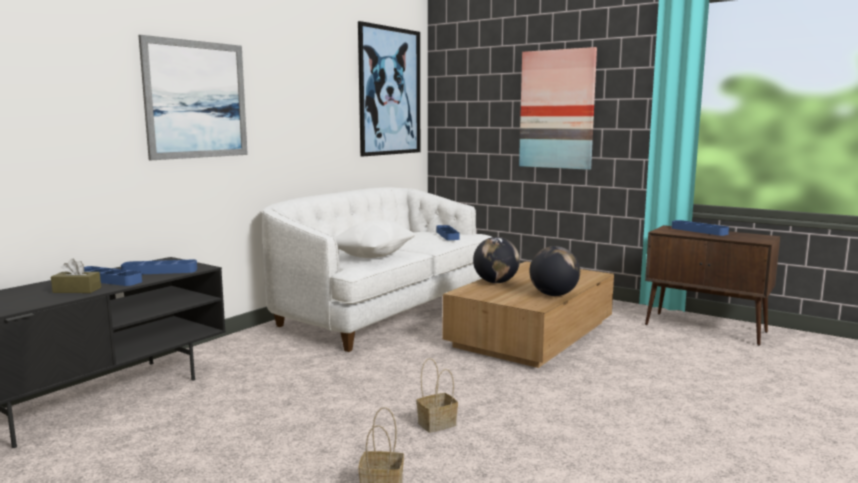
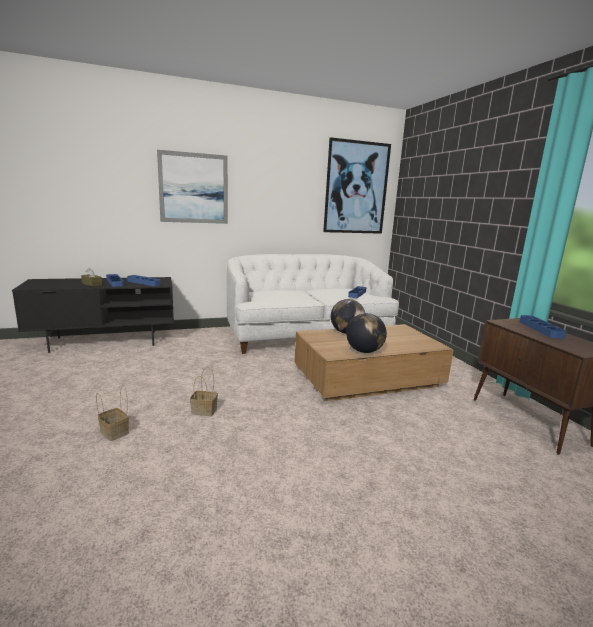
camera: 35 degrees right, 5 degrees up
white pillow [334,220,416,258] -> none
picture [519,47,597,170] -> none

